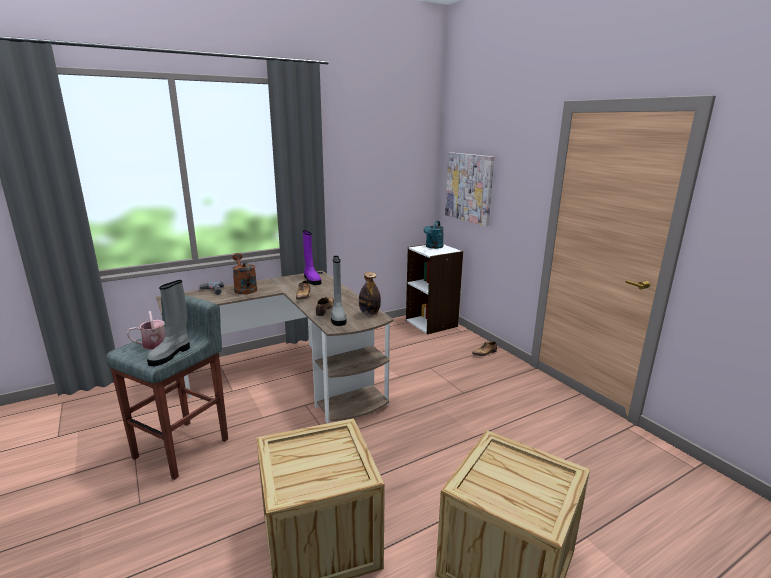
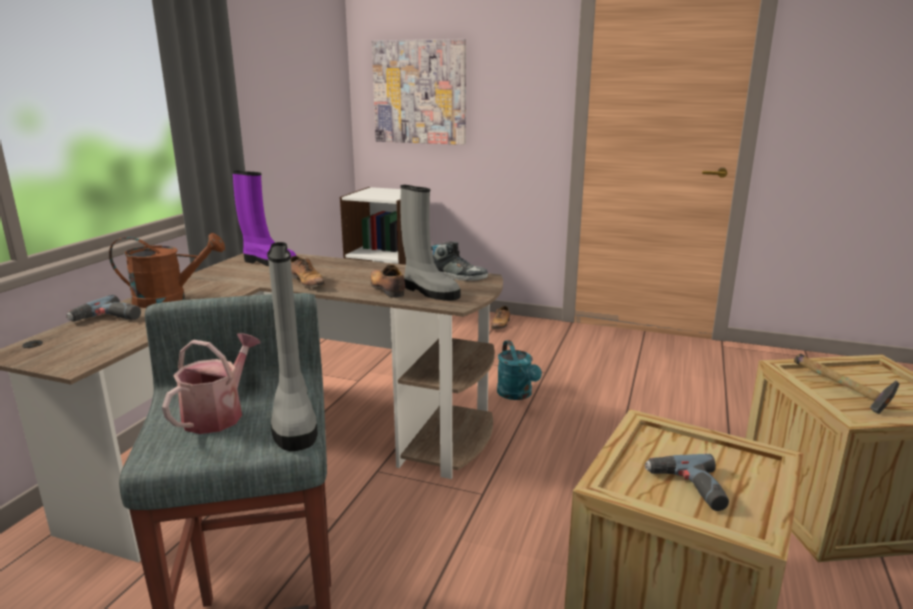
camera: 40 degrees left, 0 degrees up
brown watering can [232,253,257,294] -> brown watering can turned 150 degrees clockwise [109,233,225,308]
bottle [359,272,381,315] -> shoe [431,241,488,281]
turquoise watering can [424,221,444,249] -> turquoise watering can moved to [497,340,542,400]
none -> power drill [644,454,729,511]
none -> hammer [794,354,900,414]

